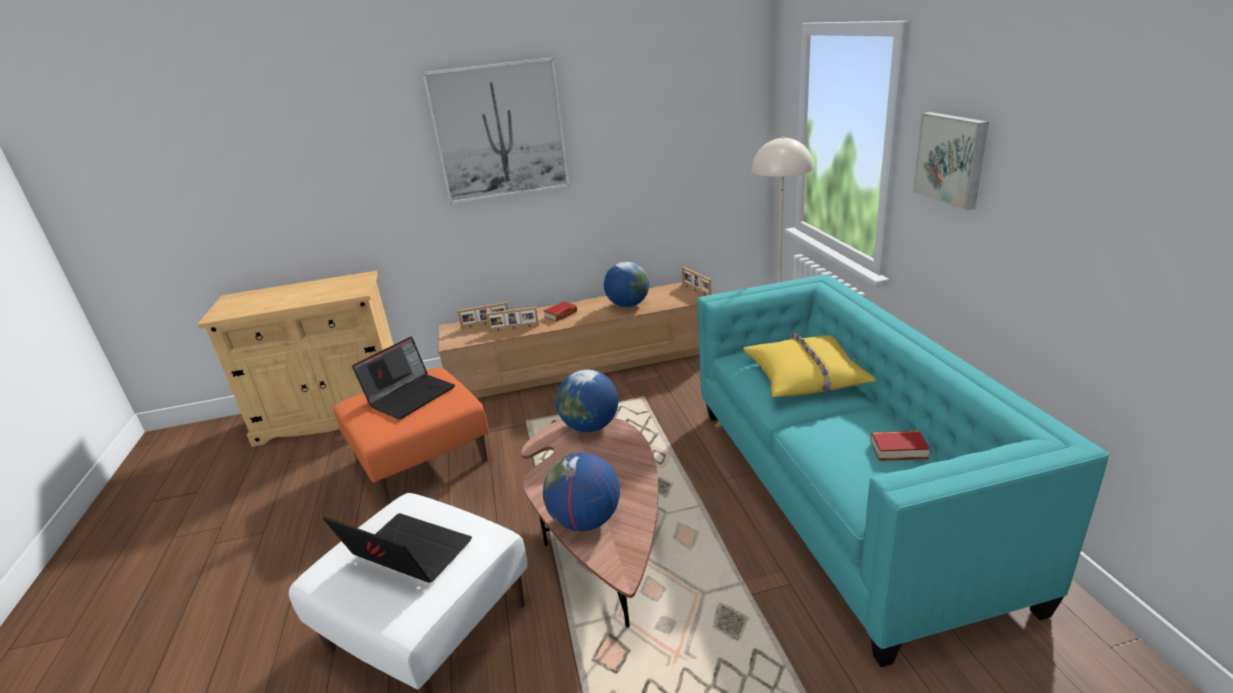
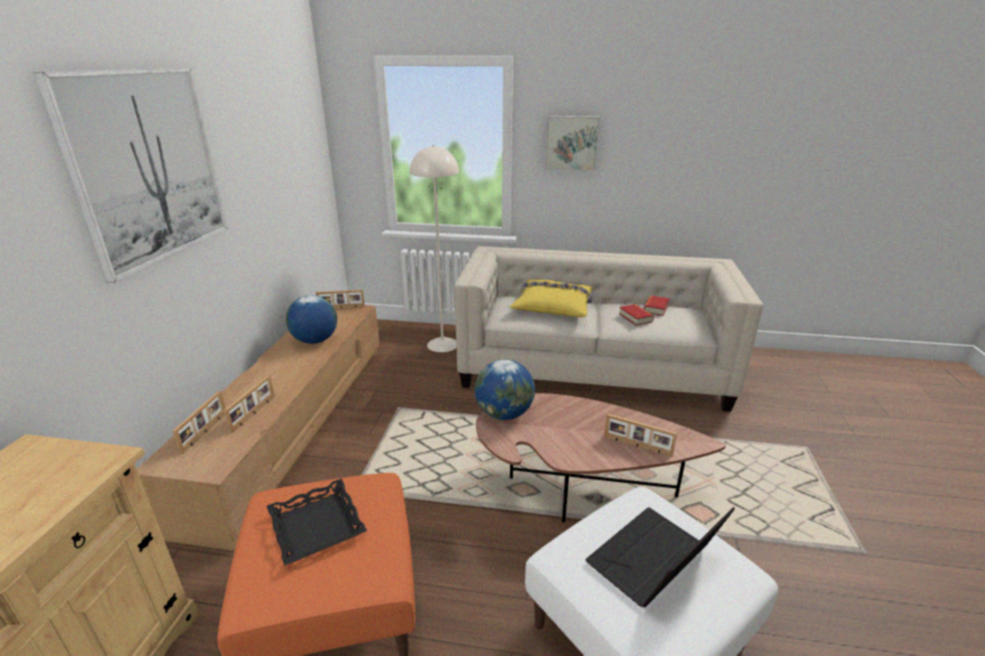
camera: 70 degrees left, 0 degrees up
laptop [352,336,455,420] -> black tray [267,478,367,565]
globe [543,452,620,531] -> picture frame [604,414,677,457]
book [544,301,577,321] -> book moved to [619,304,654,326]
turquoise sofa [697,274,1109,667] -> beige sofa [454,246,763,412]

